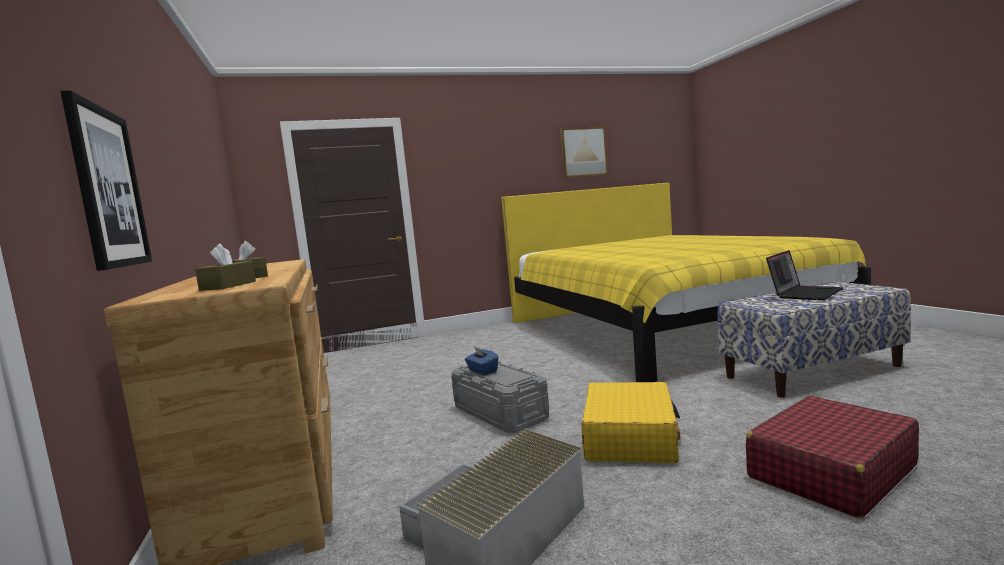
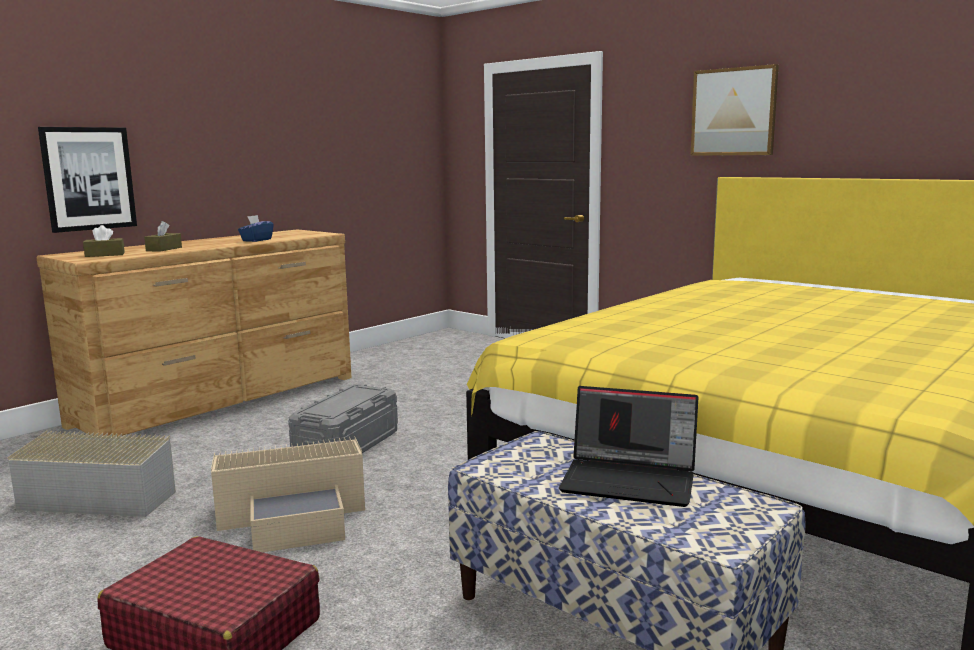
camera: 60 degrees right, 5 degrees up
blue tissue box [465,347,498,376] -> blue tissue box moved to [238,215,274,242]
picture [560,126,608,178] -> picture moved to [691,64,779,156]
yellow suitcase [581,382,680,463] -> beige storage box [211,436,365,552]

